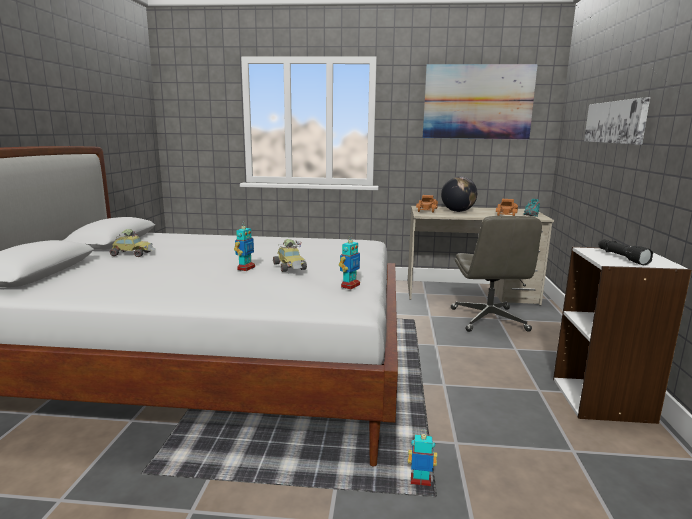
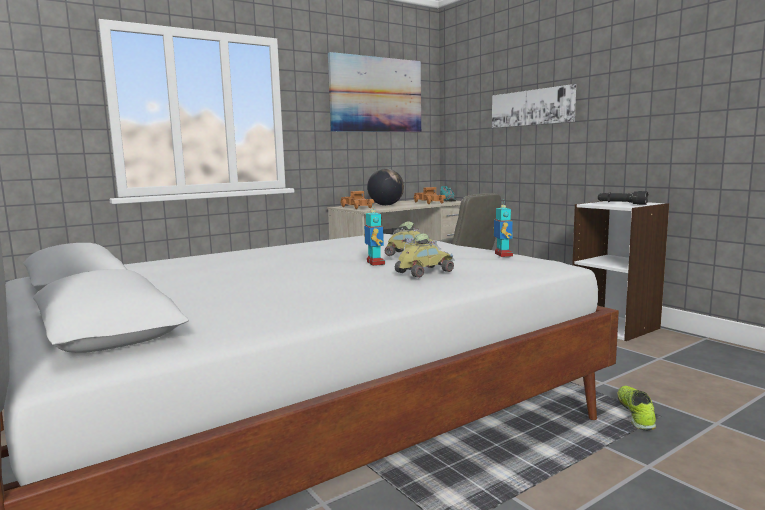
camera: 40 degrees left, 5 degrees down
toy car [110,229,155,257] -> toy car moved to [395,234,455,278]
toy robot [408,430,437,486] -> shoe [618,386,656,430]

